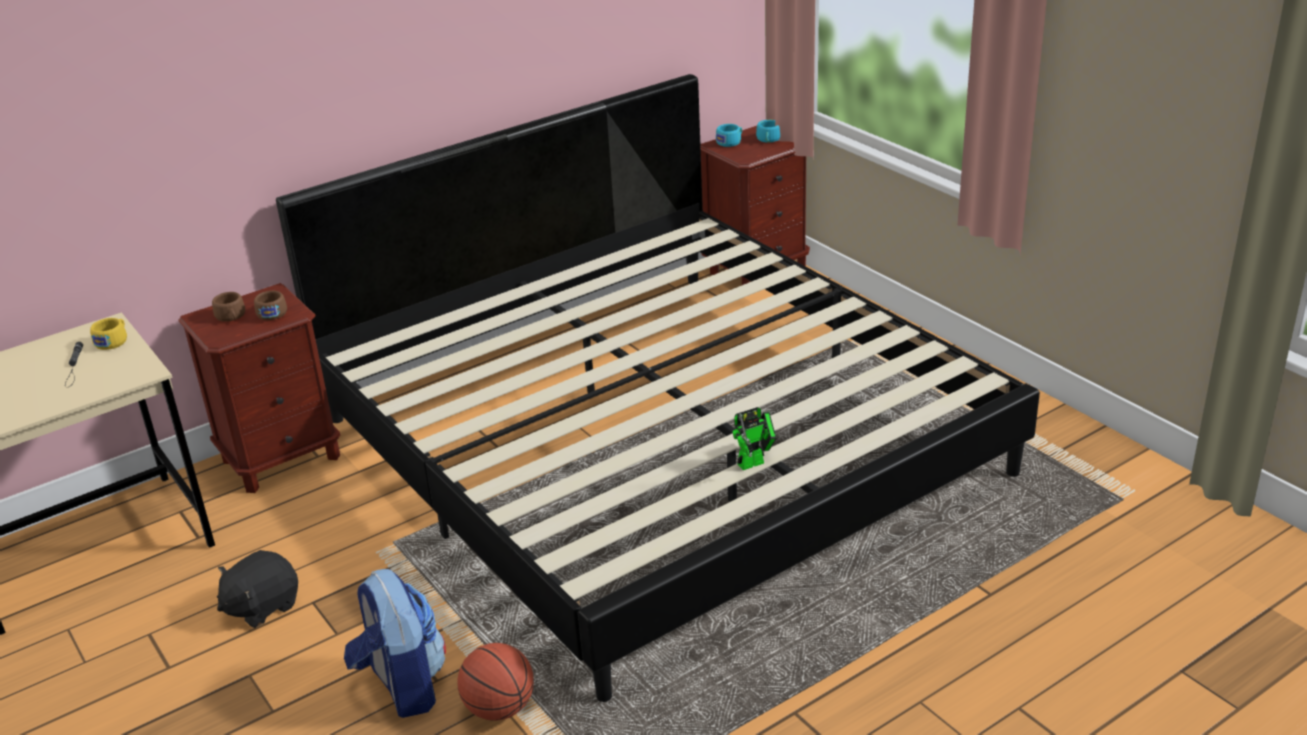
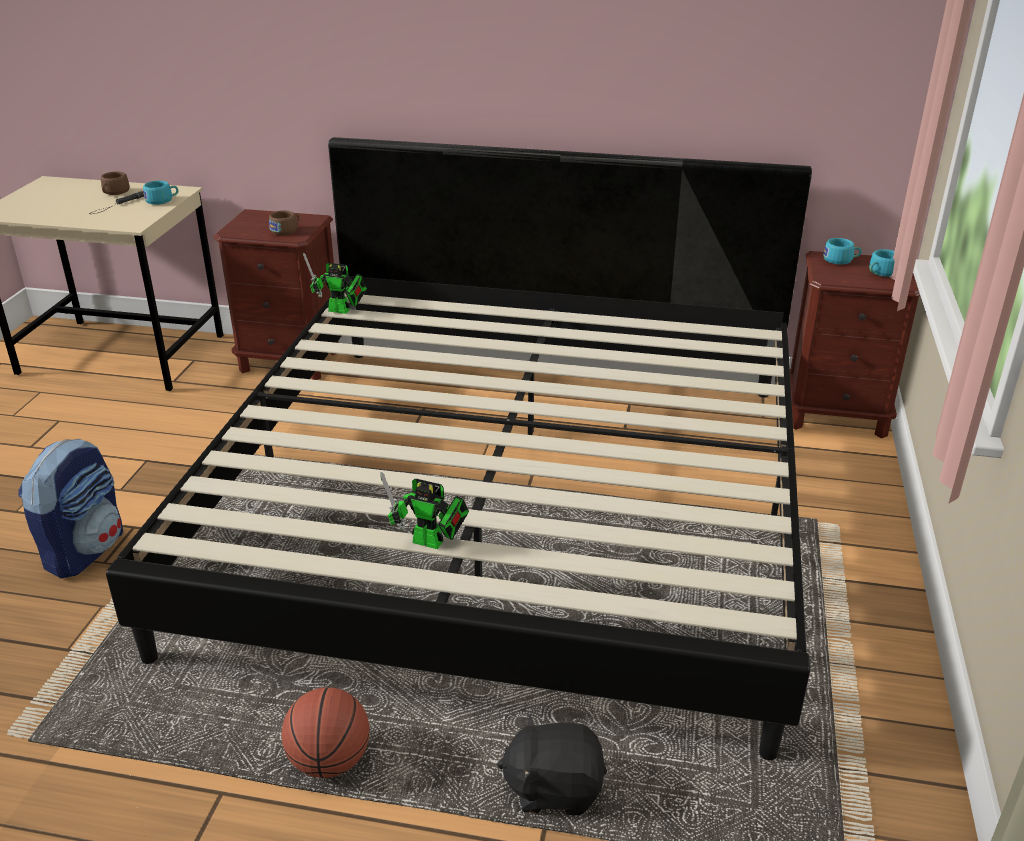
camera: 45 degrees right, 0 degrees up
yellow cup [90,318,127,350] -> turquoise cup [143,181,178,205]
brown cup [212,292,245,322] -> brown cup moved to [101,172,130,195]
black plush toy [217,550,298,628] -> black plush toy moved to [497,715,607,815]
basketball [458,643,534,721] -> basketball moved to [282,687,369,778]
none -> toy robot [303,253,367,314]

